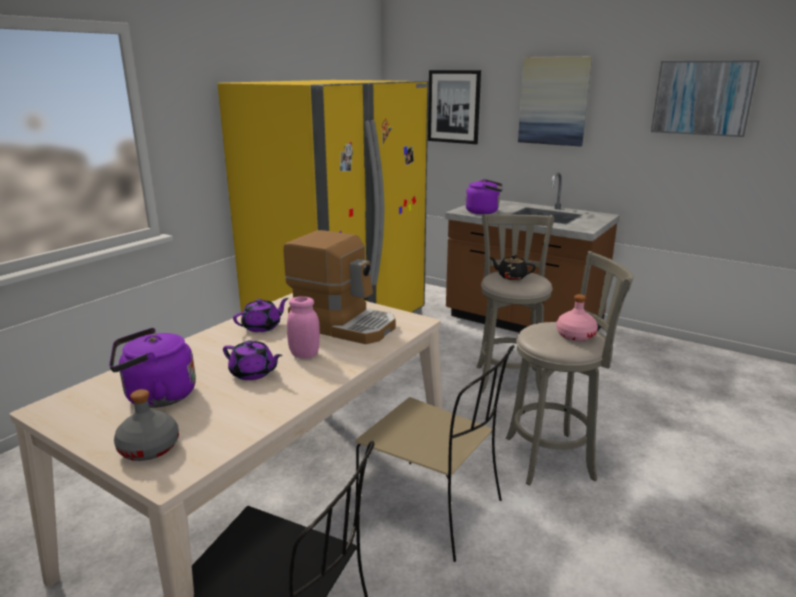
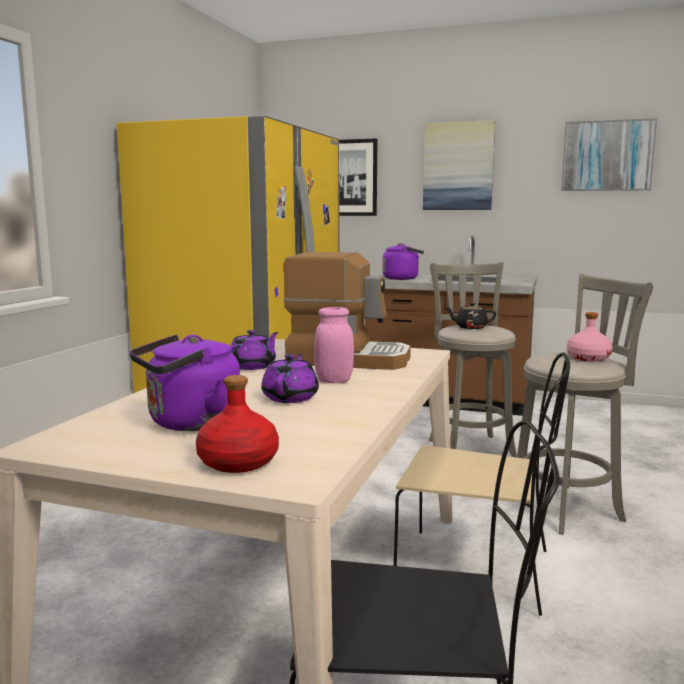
camera: 15 degrees left, 10 degrees down
grey bottle [114,389,179,461] -> red bottle [196,375,279,473]
purple teapot [223,340,283,380] -> purple teapot turned 90 degrees counterclockwise [261,354,319,403]

